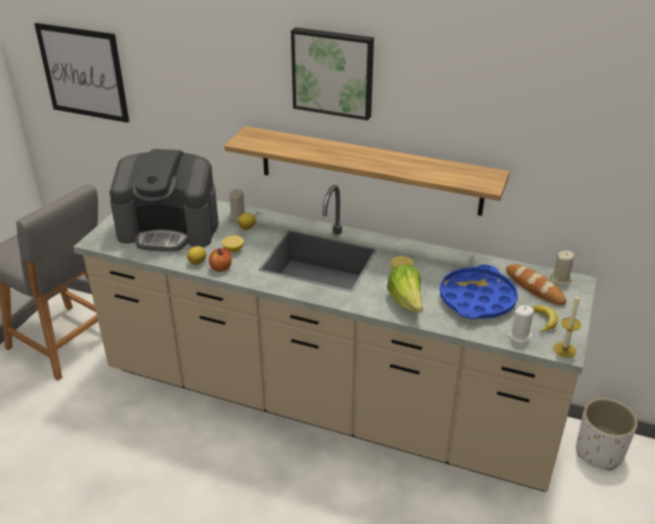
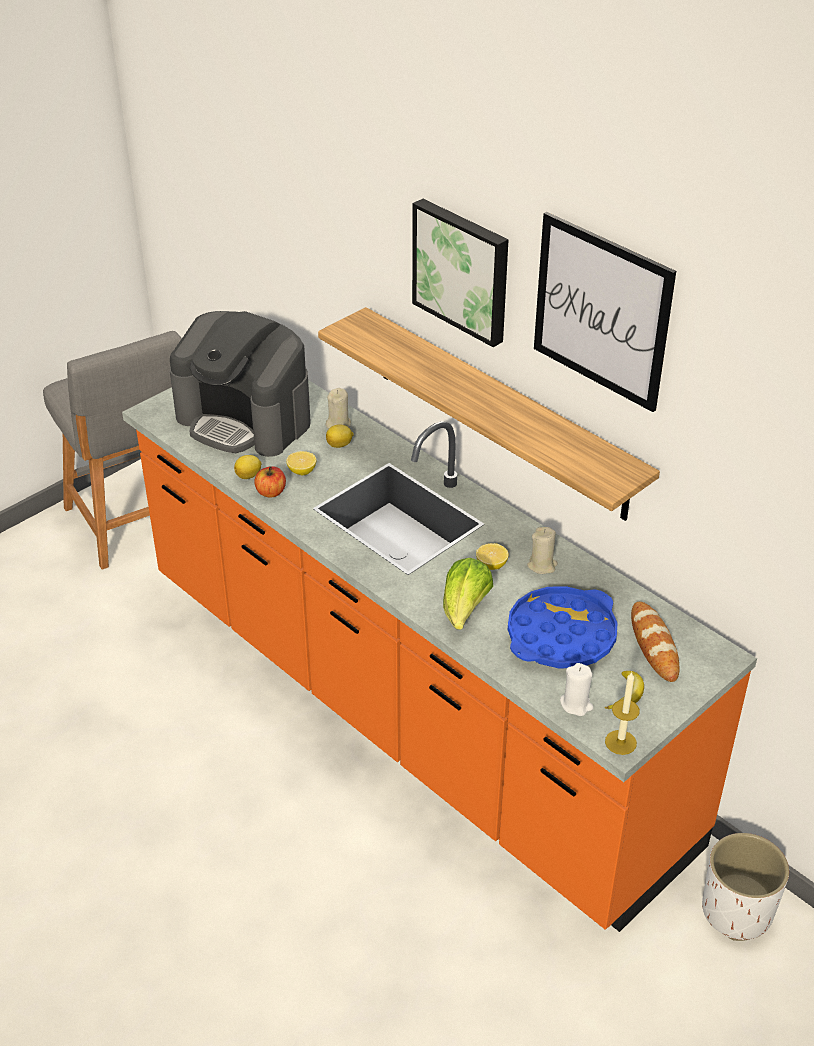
camera: 25 degrees right, 5 degrees up
picture [35,23,129,123] -> picture moved to [534,212,676,412]
beige counter [74,185,596,492] -> orange counter [122,380,757,932]
beige candle [550,251,574,285] -> beige candle moved to [527,527,558,574]

